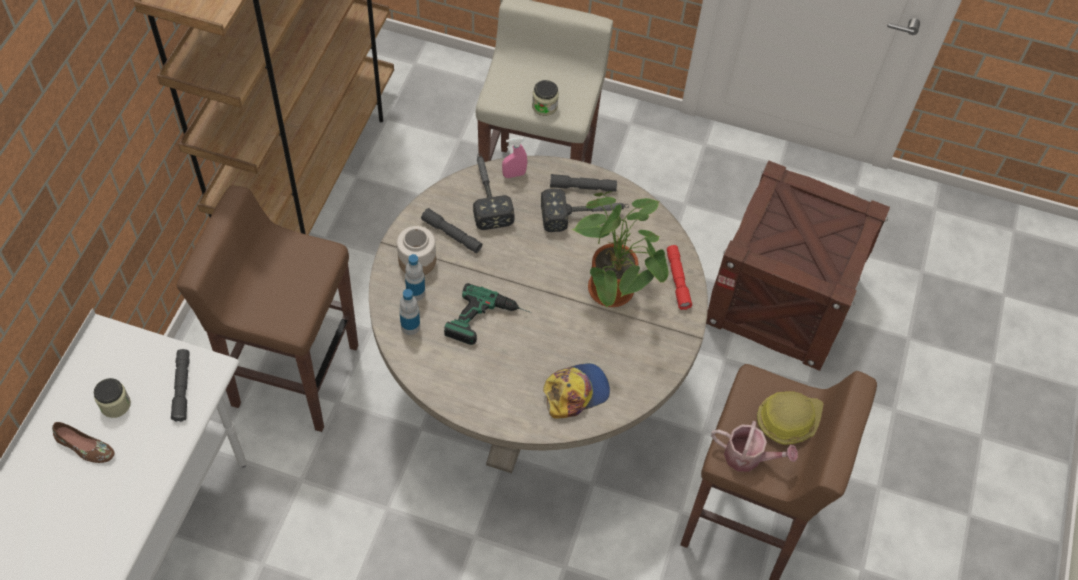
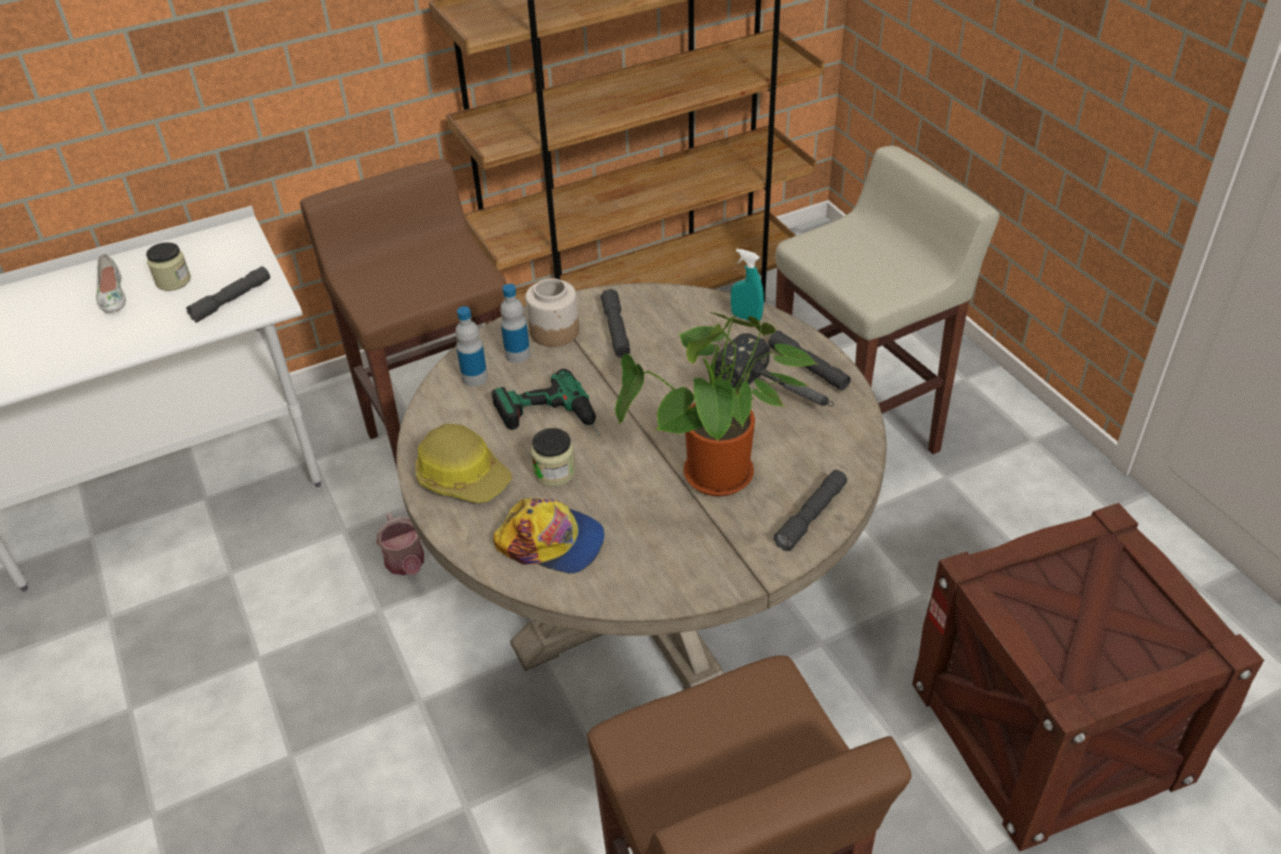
camera: 50 degrees right, 15 degrees down
brown shoe [52,422,115,463] -> white shoe [96,253,126,313]
hammer [473,154,515,230] -> none
pink spray bottle [502,137,527,178] -> turquoise spray bottle [731,249,764,321]
jar [532,80,559,116] -> jar moved to [531,428,576,486]
red flashlight [667,245,692,310] -> grey flashlight [773,470,847,551]
watering can [711,421,798,472] -> watering can moved to [376,512,424,575]
hard hat [757,391,823,445] -> hard hat moved to [416,424,512,503]

